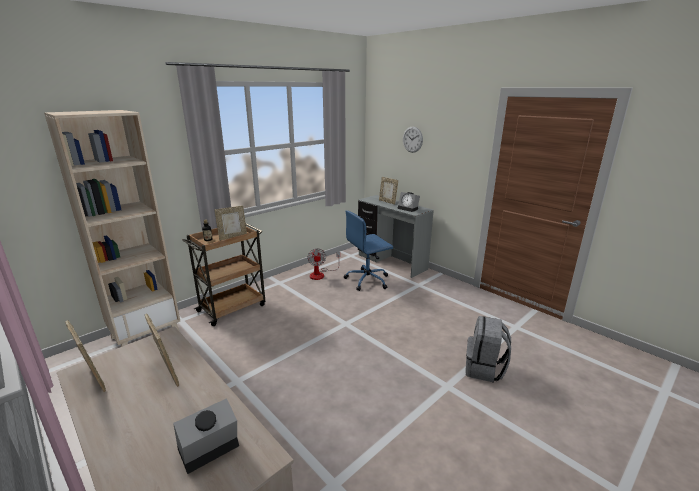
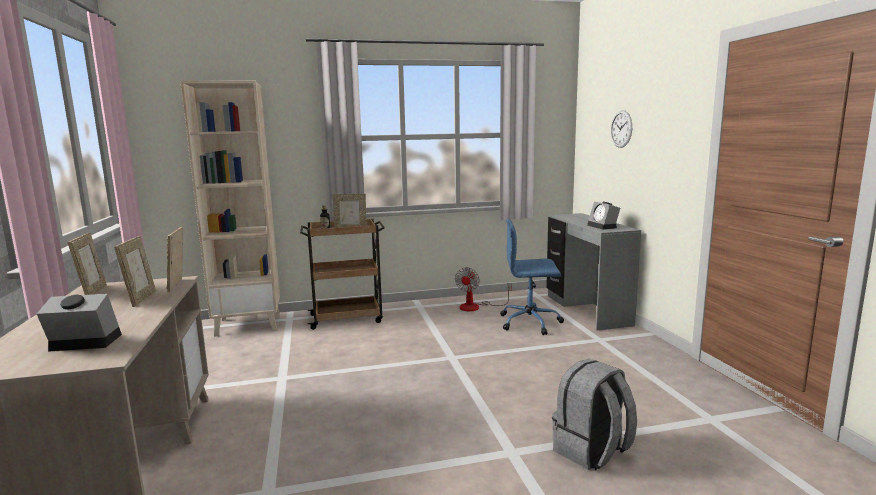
camera: 30 degrees right, 10 degrees down
picture frame [379,177,398,205] -> picture frame moved to [167,227,183,292]

